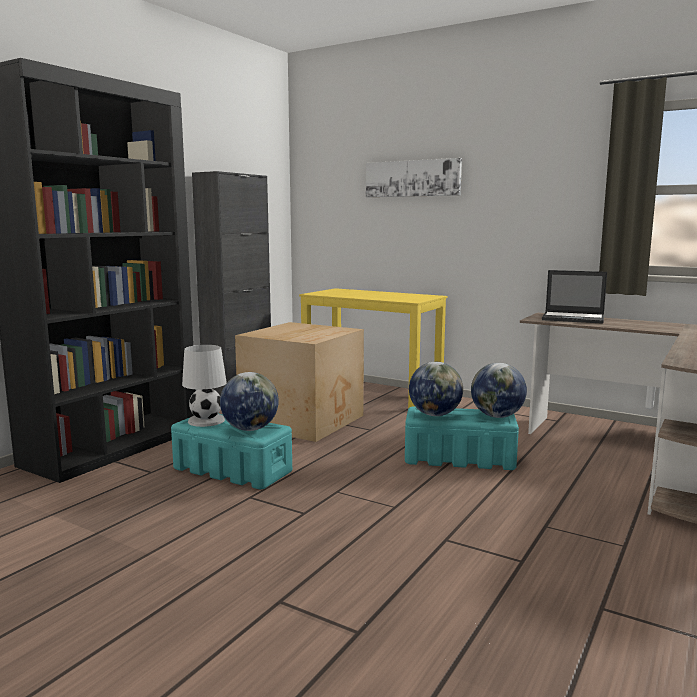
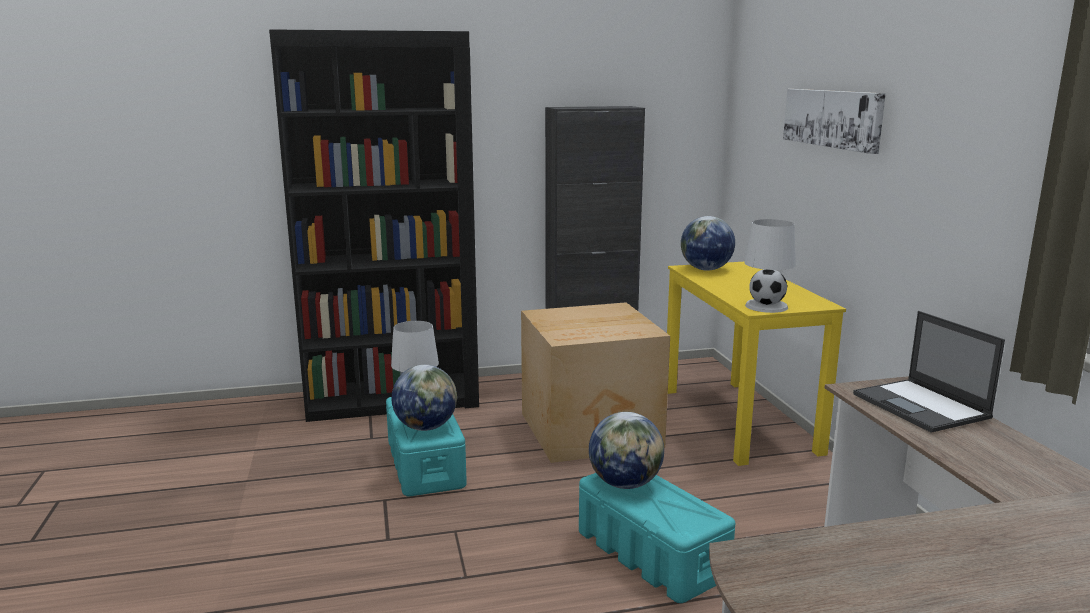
camera: 45 degrees right, 5 degrees up
globe [471,363,527,418] -> globe moved to [681,216,735,271]
none -> white table lamp [744,219,796,313]

